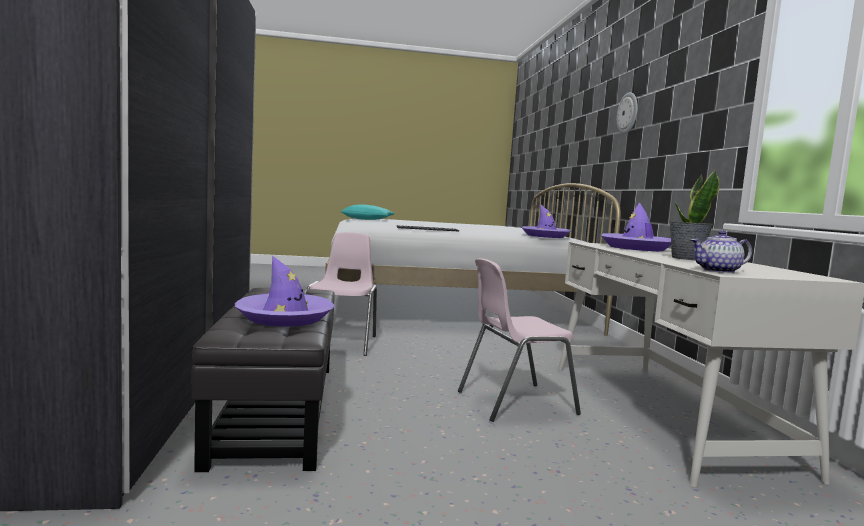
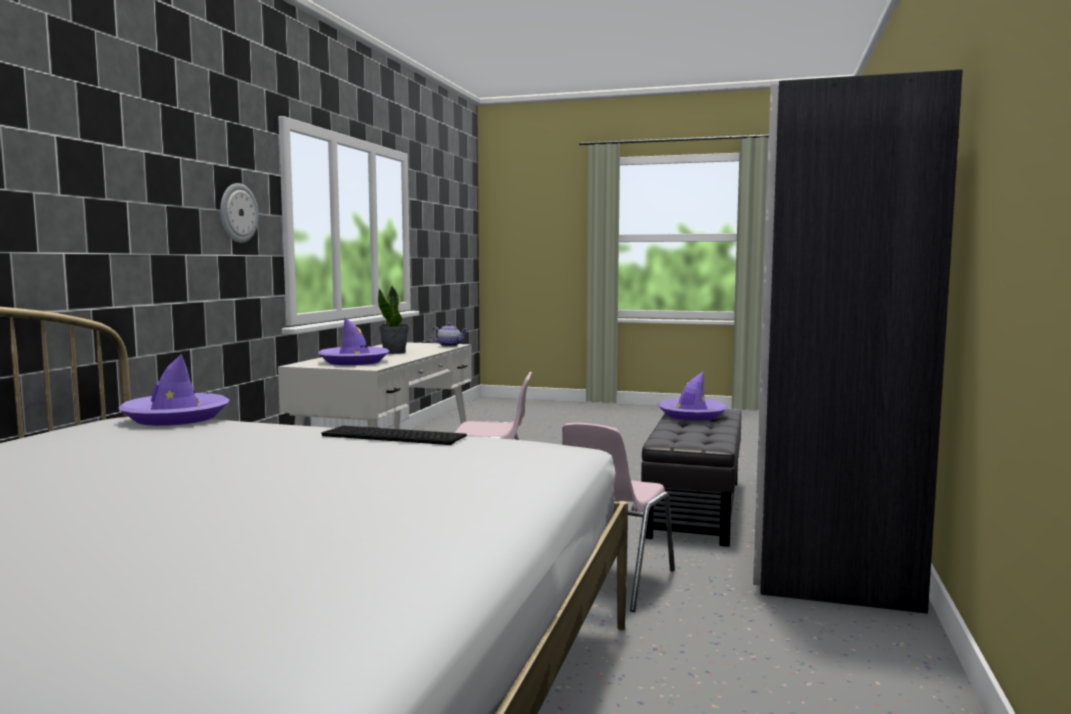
camera: 155 degrees left, 0 degrees up
turquoise pillow [341,205,394,220] -> none
wall clock [617,92,638,134] -> wall clock moved to [220,183,259,243]

